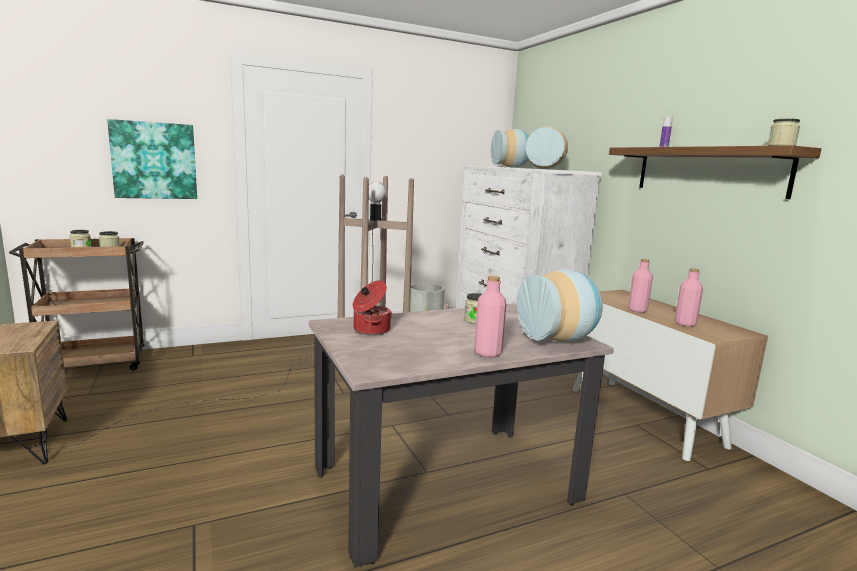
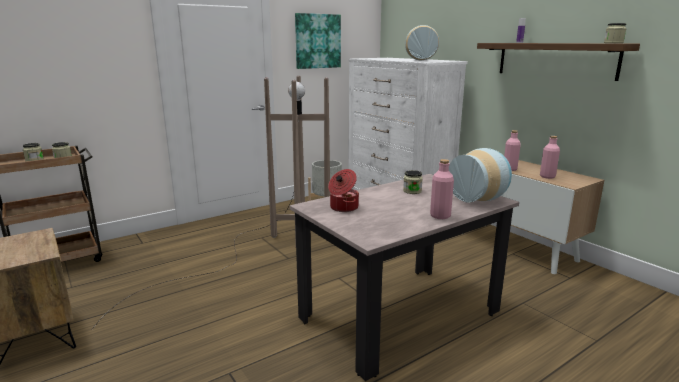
camera: 10 degrees left, 5 degrees up
picture [107,119,197,199] -> picture moved to [295,13,341,69]
vase [491,129,529,168] -> none

